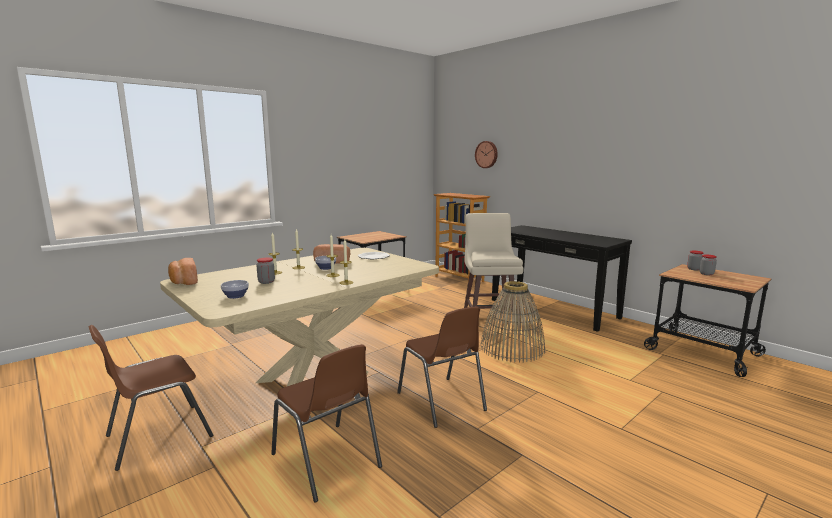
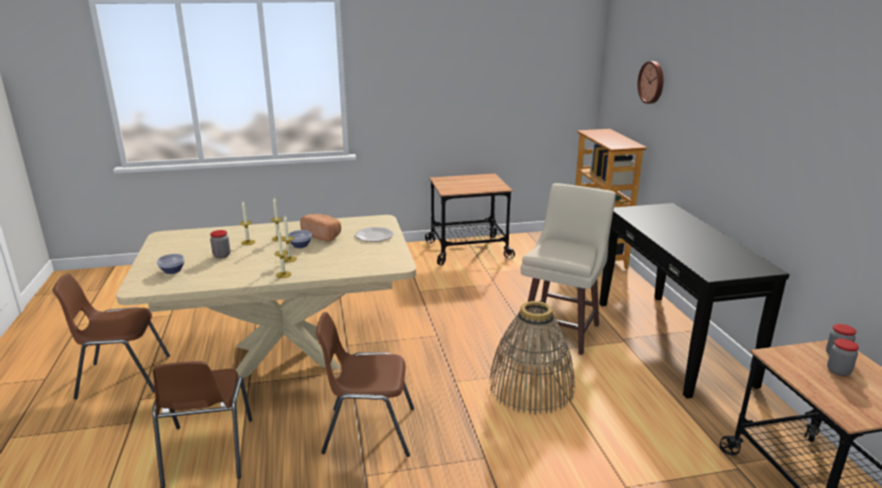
camera: 30 degrees right, 10 degrees up
bread [168,258,198,285] -> none
brown chair [397,307,487,428] -> brown chair turned 90 degrees clockwise [315,312,414,457]

